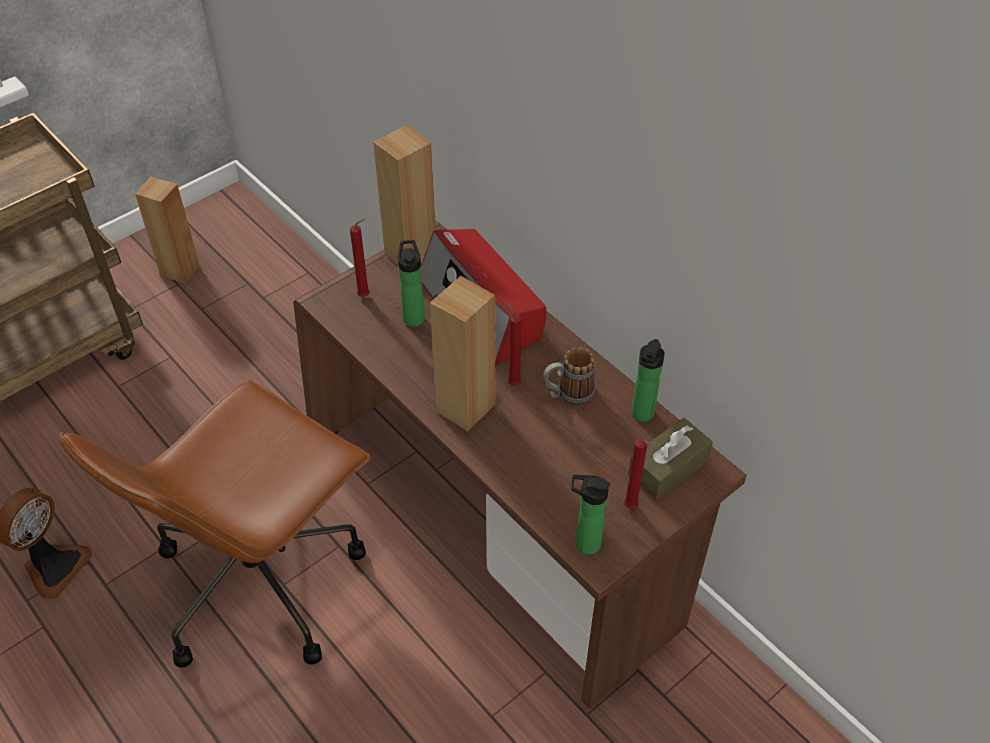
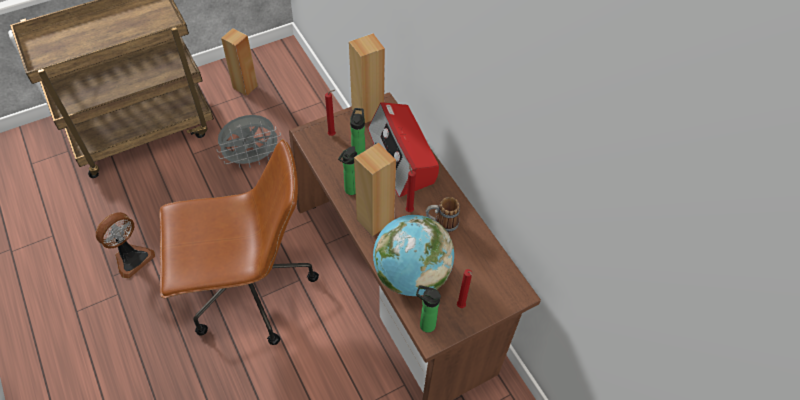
camera: 10 degrees right, 5 degrees up
brown office chair [60,380,371,667] -> brown office chair turned 150 degrees counterclockwise [160,139,319,345]
brown tissue box [628,418,713,500] -> none
bottle [631,339,665,422] -> bottle moved to [338,146,357,195]
none -> grey fan [216,115,281,168]
none -> globe [373,215,454,296]

